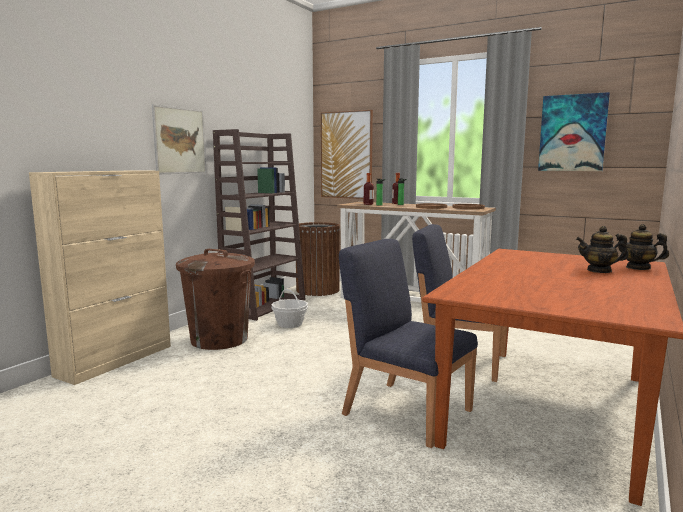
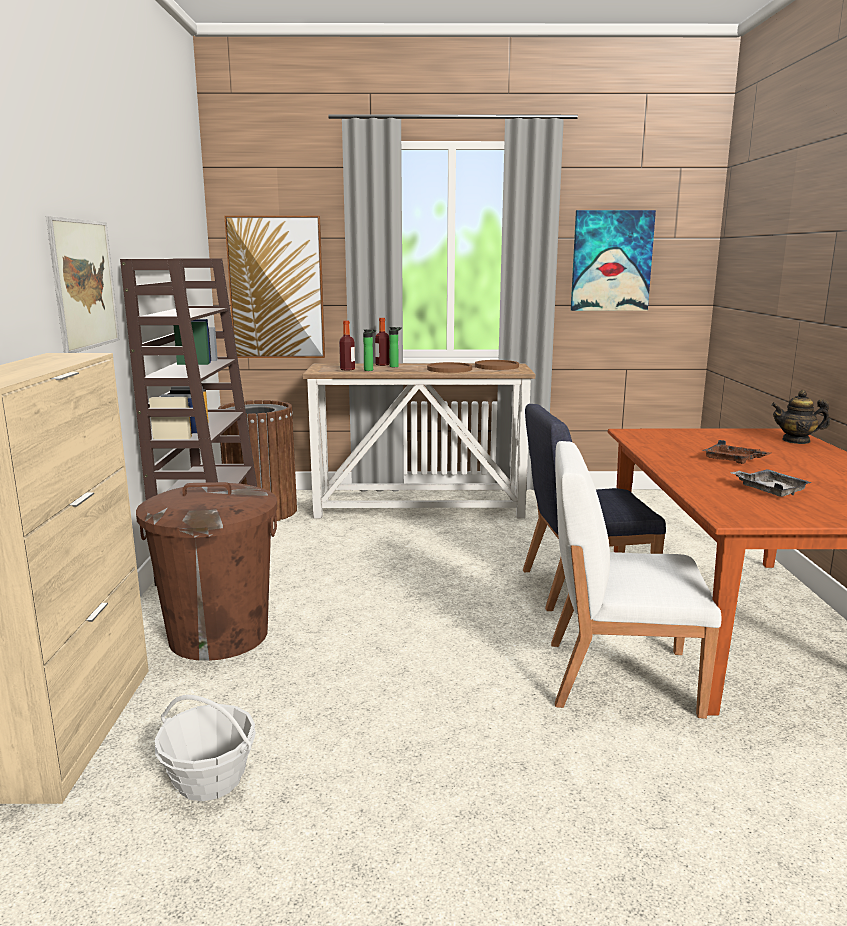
camera: 30 degrees left, 5 degrees up
basket [271,289,308,328] -> basket moved to [155,695,256,801]
blue chair [339,239,478,448] -> white chair [551,441,721,719]
teapot [576,226,629,273] -> none
none -> brown tray [702,440,771,464]
none -> grey tray [731,469,812,497]

